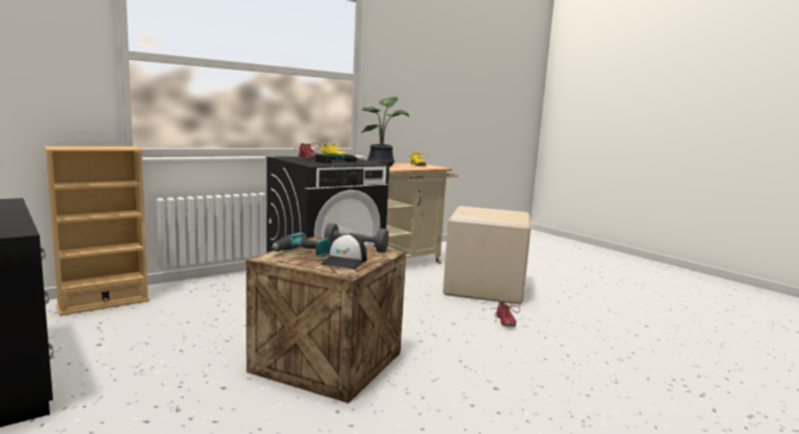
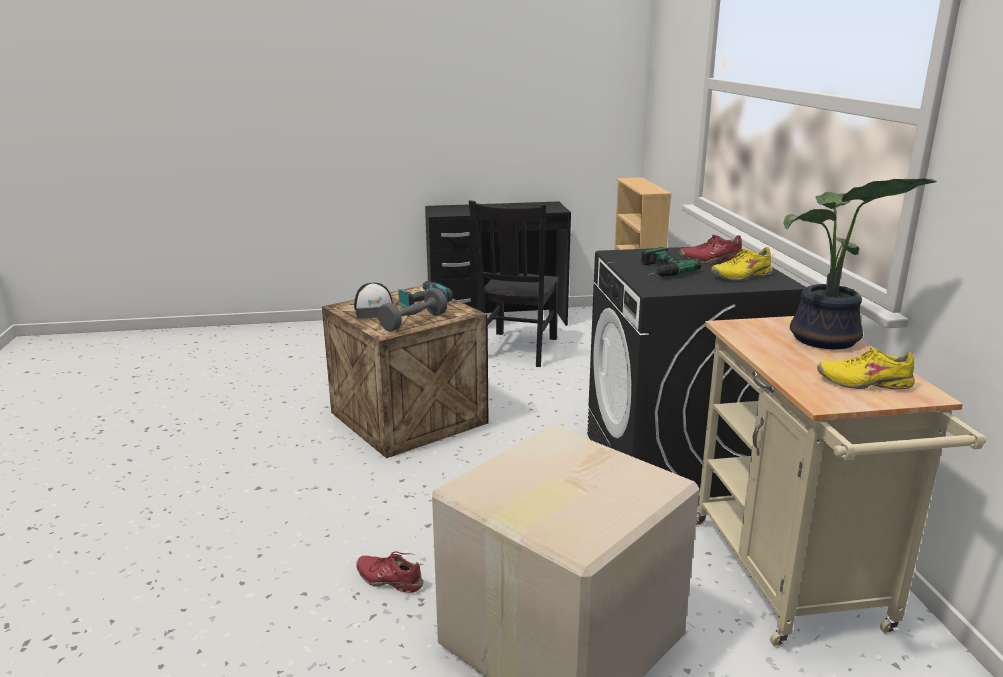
camera: 120 degrees right, 10 degrees up
cap [320,234,367,269] -> cap turned 150 degrees counterclockwise [354,283,393,319]
none -> black chair [469,200,558,367]

